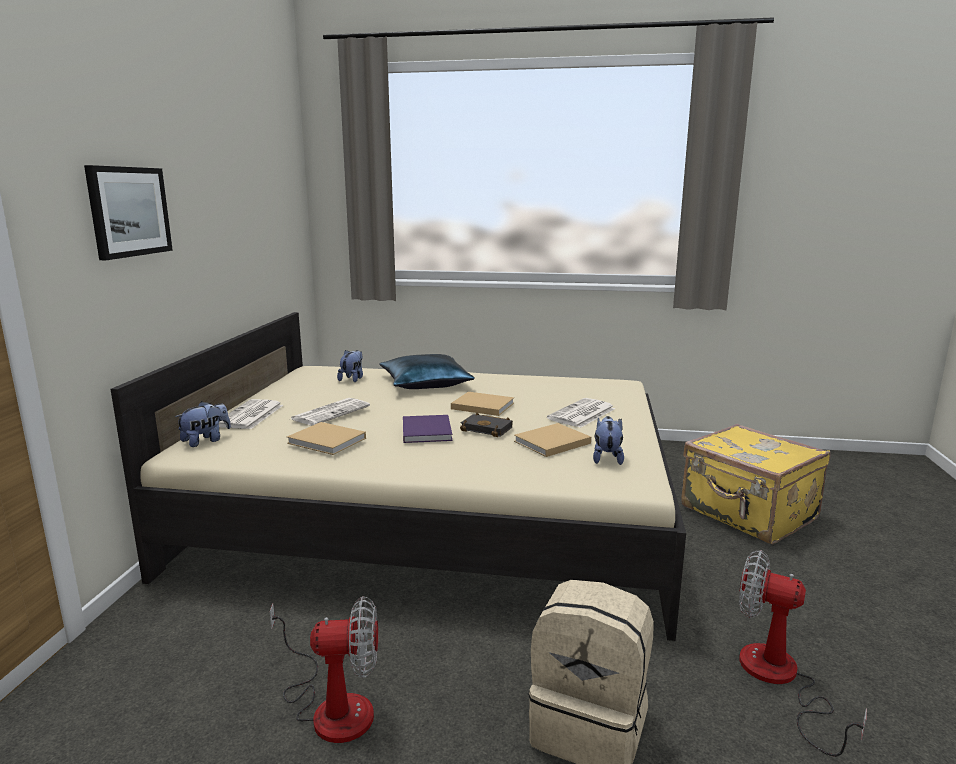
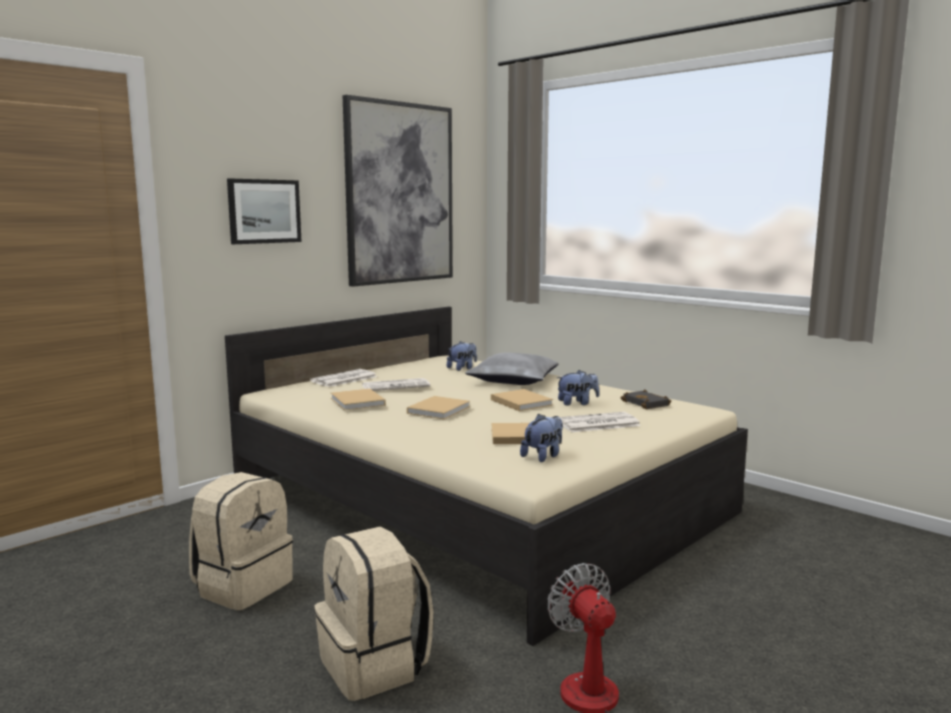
camera: 35 degrees right, 5 degrees down
plush toy [175,401,231,447] -> plush toy moved to [557,370,599,406]
fan [270,596,378,743] -> beige backpack [189,472,293,610]
blue pillow [379,354,475,389] -> grey pillow [465,353,559,385]
purple book [403,415,453,443] -> beige book [407,396,470,419]
black book [460,413,513,437] -> black book moved to [621,389,671,409]
yellow suitcase [681,424,831,545] -> none
none -> picture [343,95,453,287]

